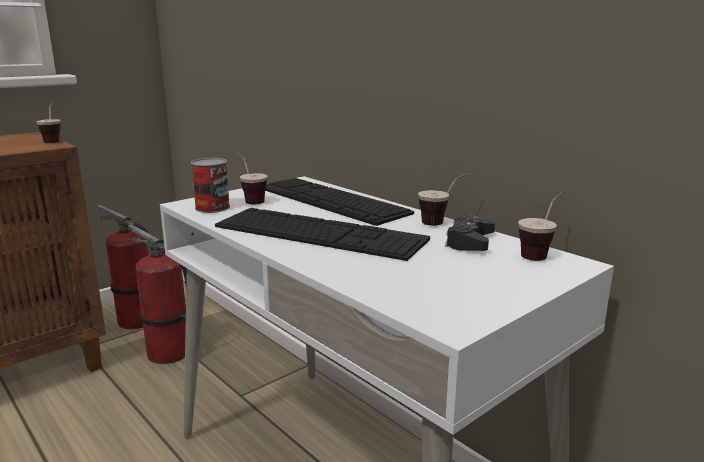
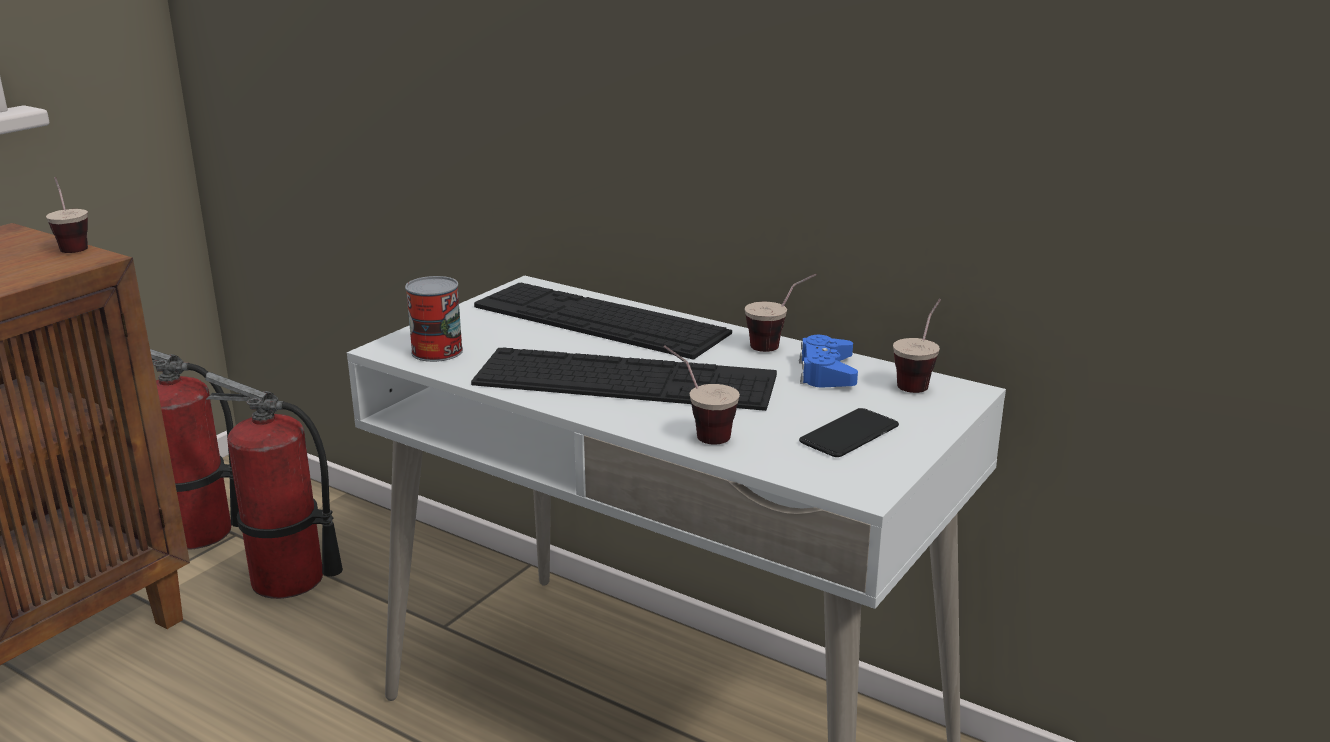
camera: 15 degrees left, 5 degrees up
cup [237,152,268,204] -> cup moved to [663,345,740,444]
black game controller [445,214,495,251] -> blue game controller [799,335,858,387]
none -> phone [799,408,899,457]

